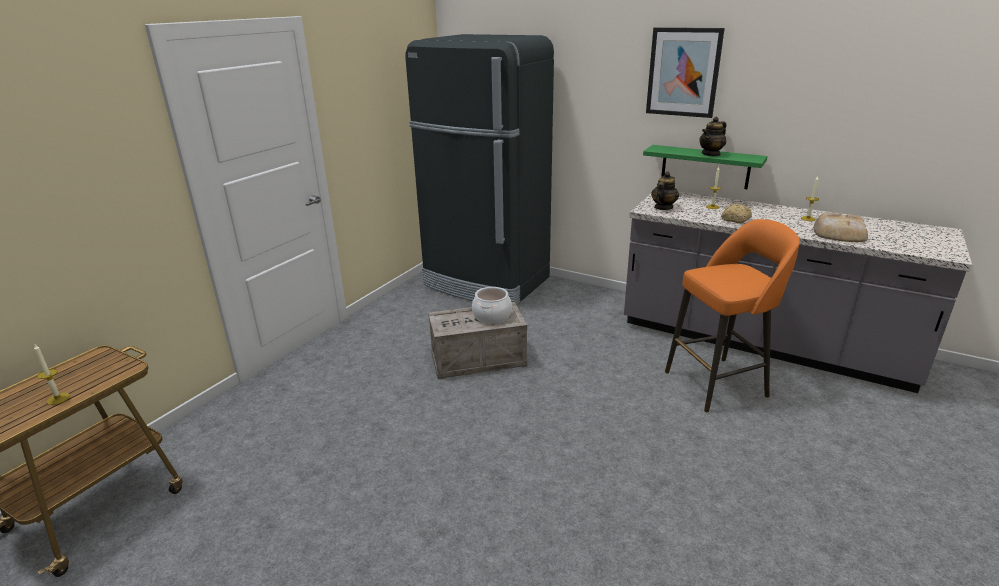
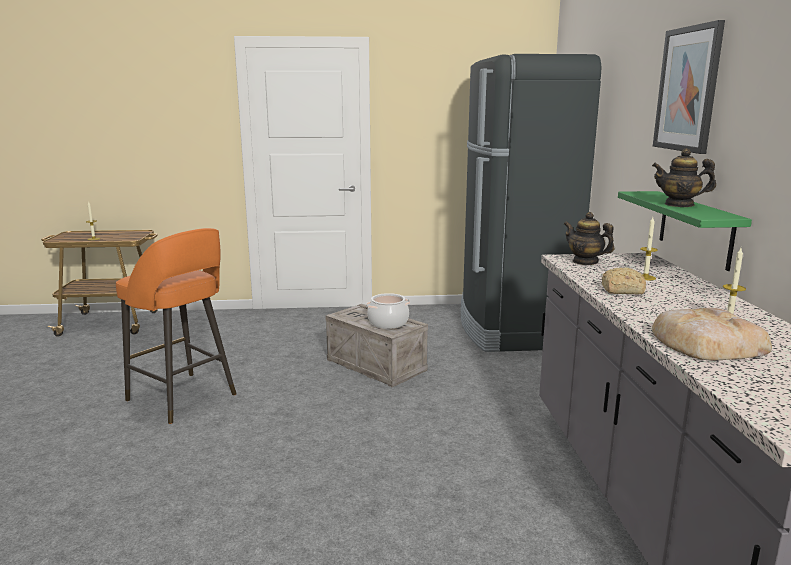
camera: 55 degrees right, 10 degrees down
teapot [651,171,679,210] -> teapot turned 135 degrees counterclockwise [564,212,614,265]
orange stool [665,219,800,412] -> orange stool moved to [116,228,237,424]

